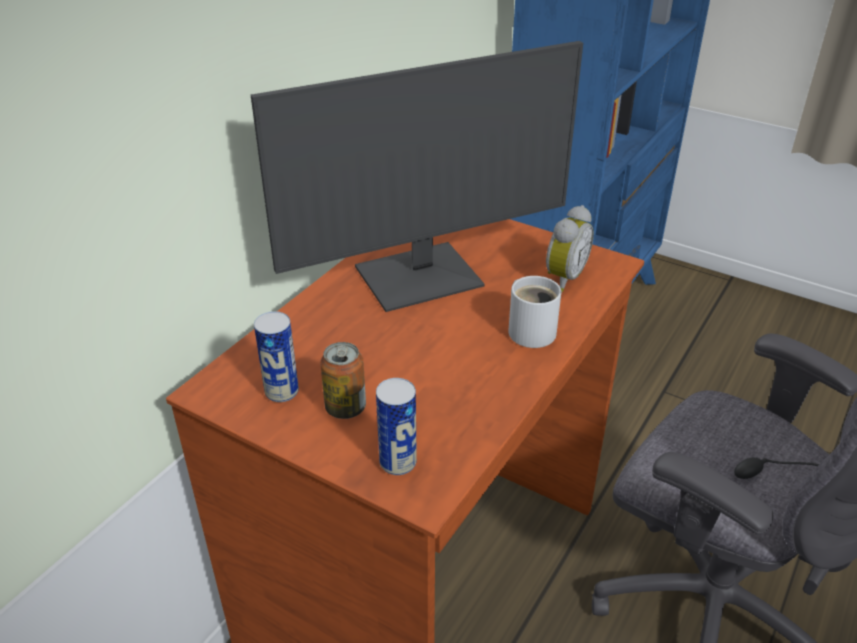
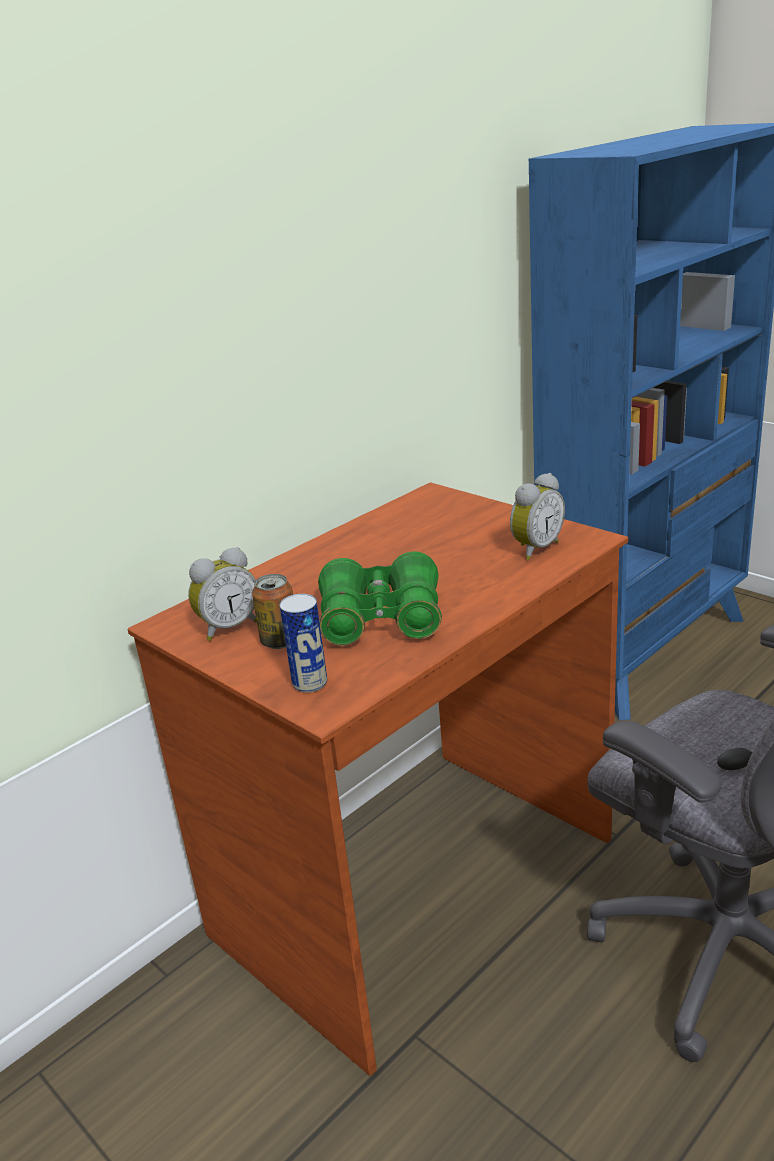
camera: 15 degrees right, 10 degrees down
monitor [251,41,583,312] -> none
can [254,311,299,402] -> alarm clock [188,547,257,641]
white mug [508,276,561,348] -> none
none -> green binoculars [318,552,442,646]

